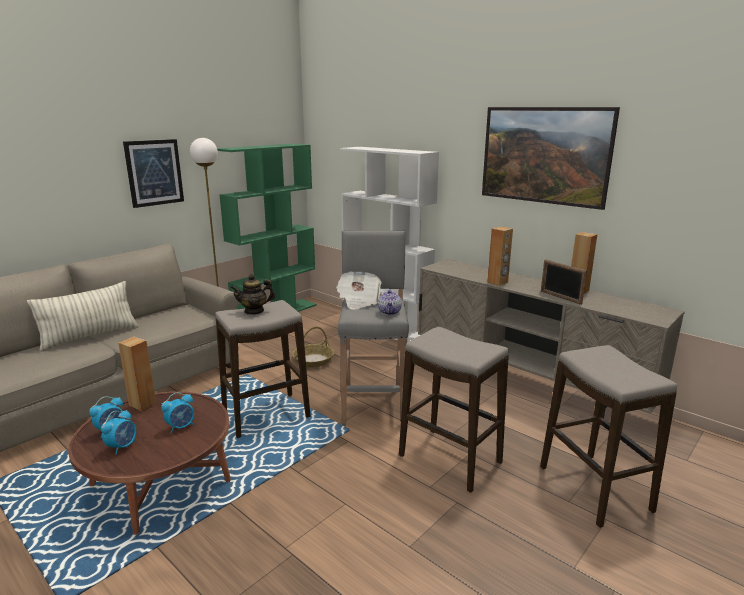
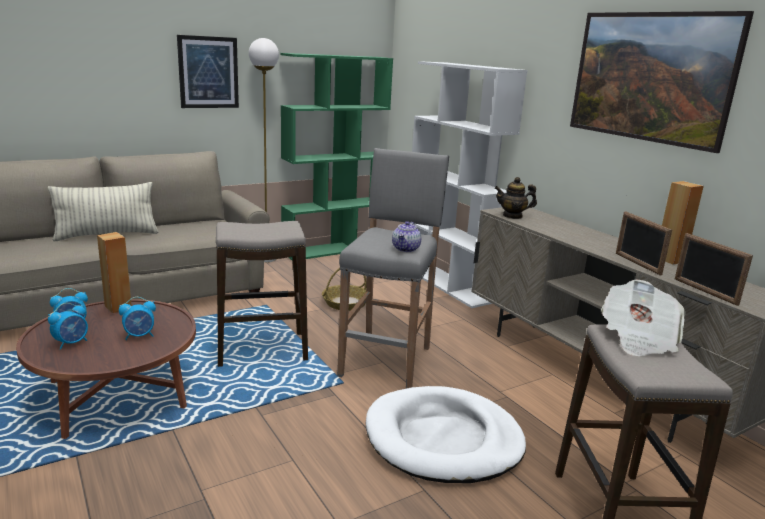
camera: 15 degrees right, 0 degrees up
teapot [231,274,275,315] -> teapot moved to [494,177,537,219]
newspaper [336,272,382,309] -> newspaper moved to [601,280,686,356]
stool [399,327,509,493] -> white dog bed [365,386,526,483]
brown speaker [487,227,513,286] -> none
none -> picture frame [675,233,753,306]

